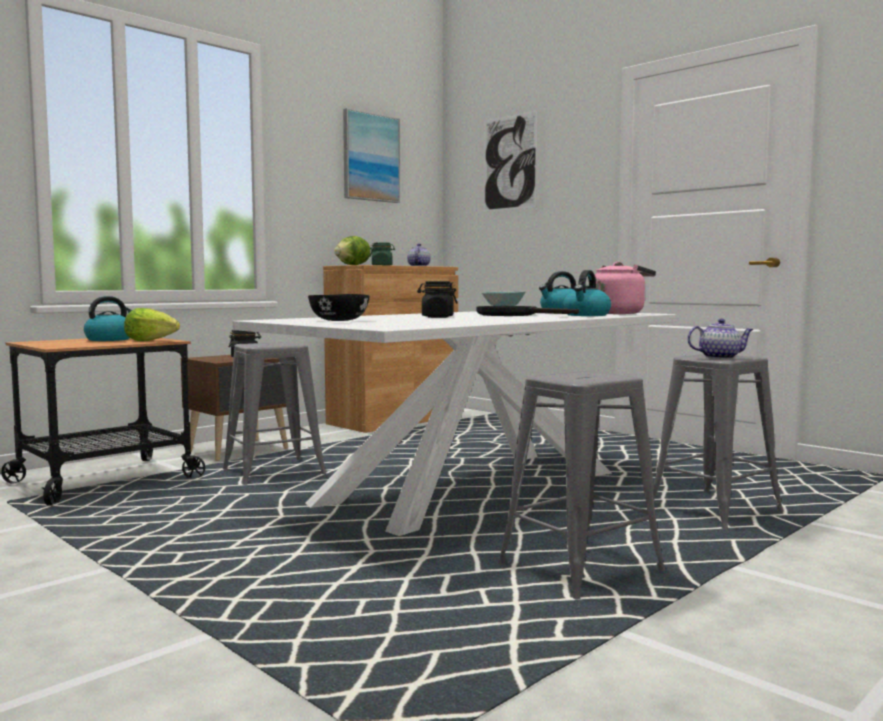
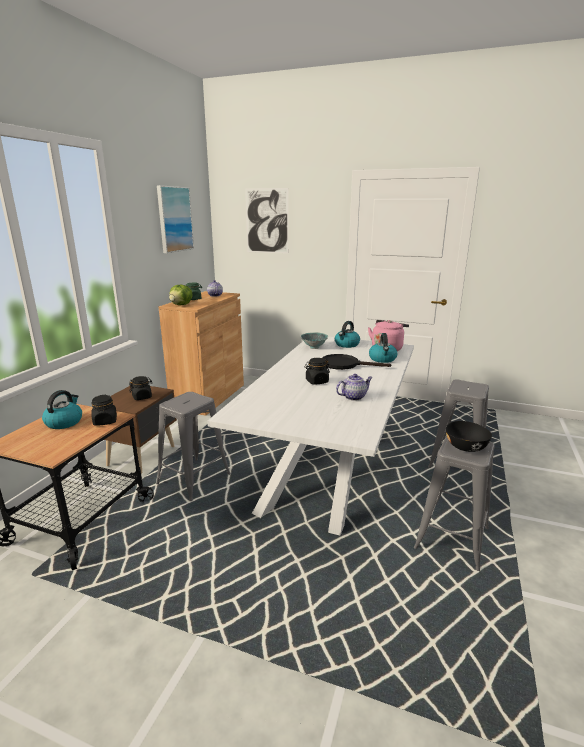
camera: 25 degrees left, 15 degrees up
lettuce [124,308,180,341] -> black jar [91,395,117,426]
black bowl [308,294,369,321] -> black bowl moved to [446,421,492,452]
teapot [687,319,754,359] -> teapot moved to [336,374,373,401]

